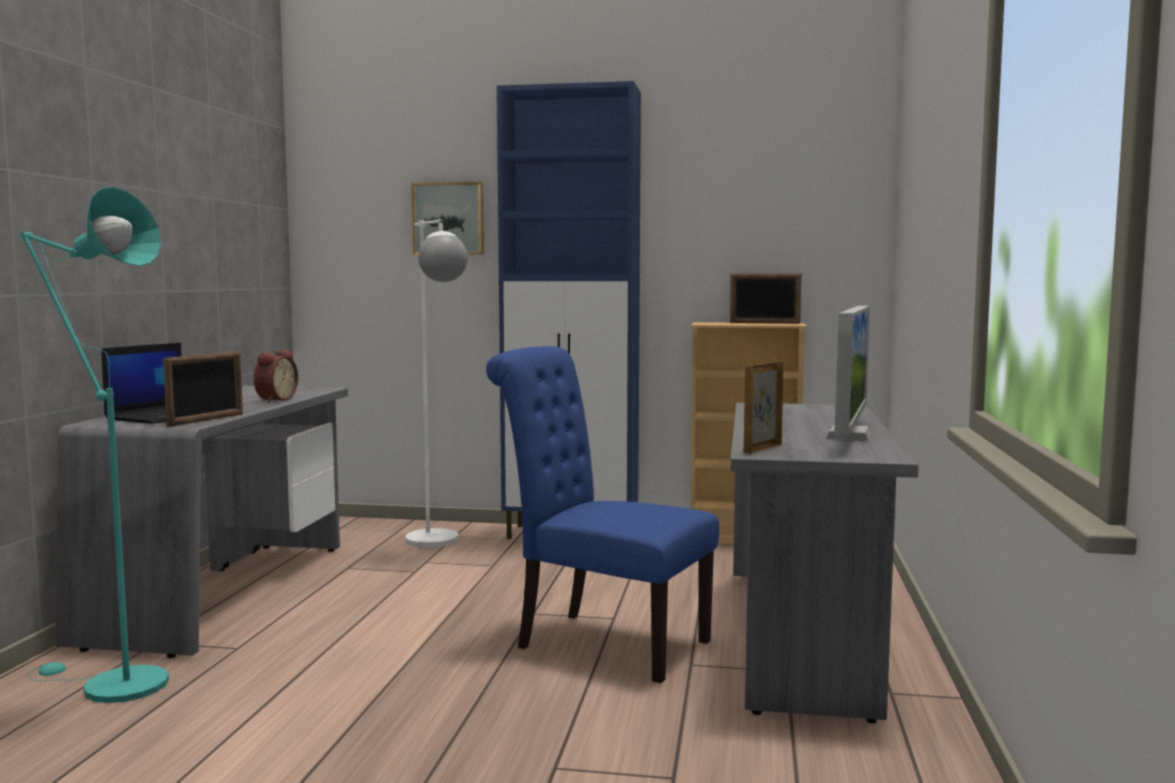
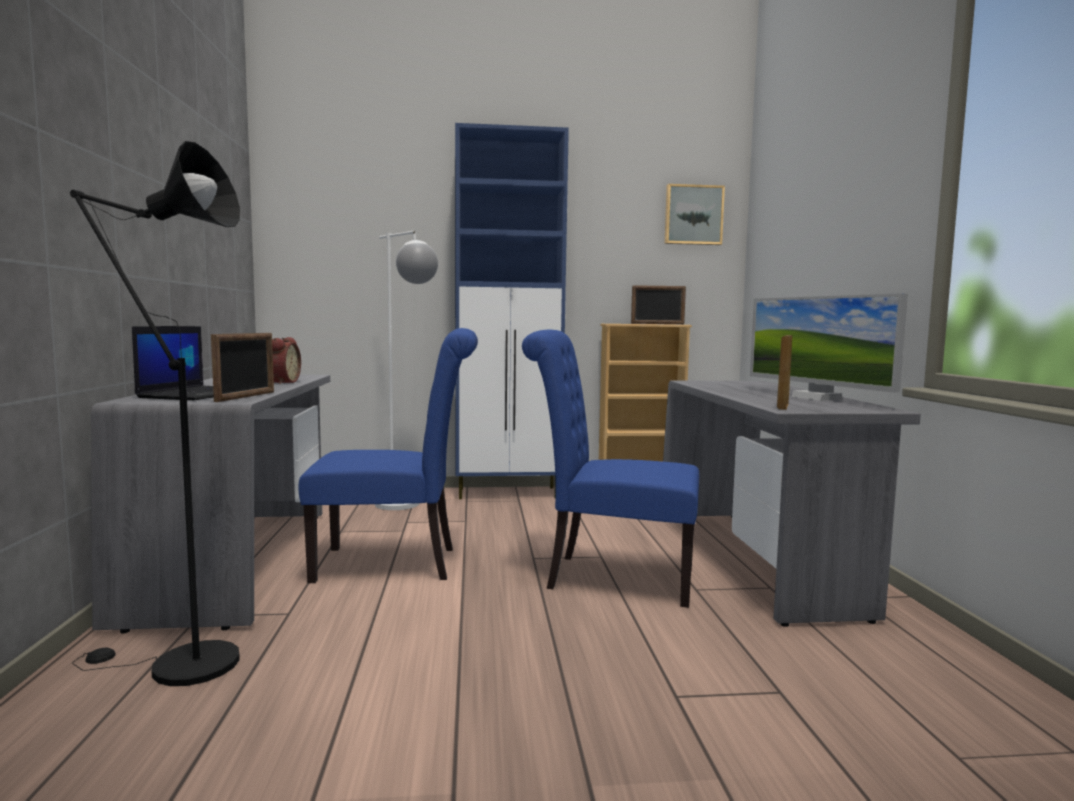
camera: 15 degrees left, 0 degrees up
turquoise floor lamp [19,187,169,703] -> black floor lamp [70,141,240,686]
picture [411,182,484,255] -> picture moved to [665,184,725,245]
monitor [826,306,871,441] -> monitor turned 150 degrees clockwise [750,293,908,401]
none -> blue chair [298,328,478,583]

